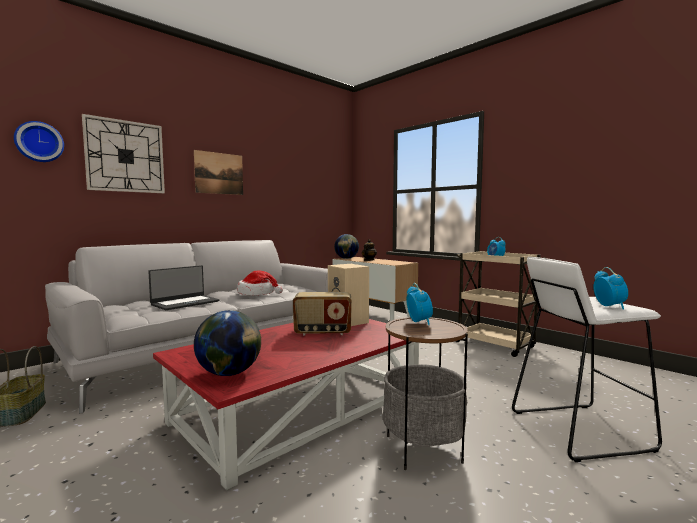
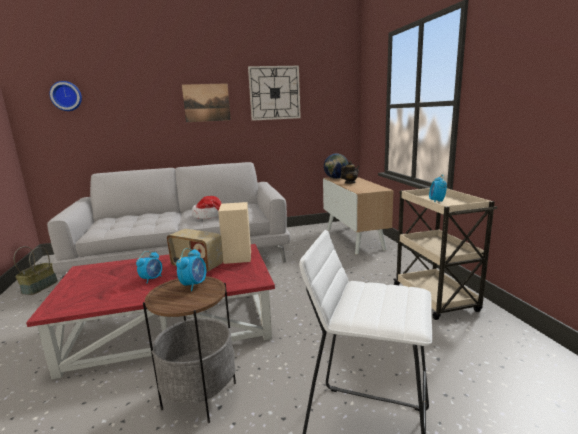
camera: 30 degrees right, 10 degrees up
wall clock [82,114,165,193] -> wall clock moved to [248,66,301,121]
laptop [148,265,220,310] -> none
globe [194,310,261,376] -> none
alarm clock [593,267,628,309] -> alarm clock moved to [136,251,162,284]

